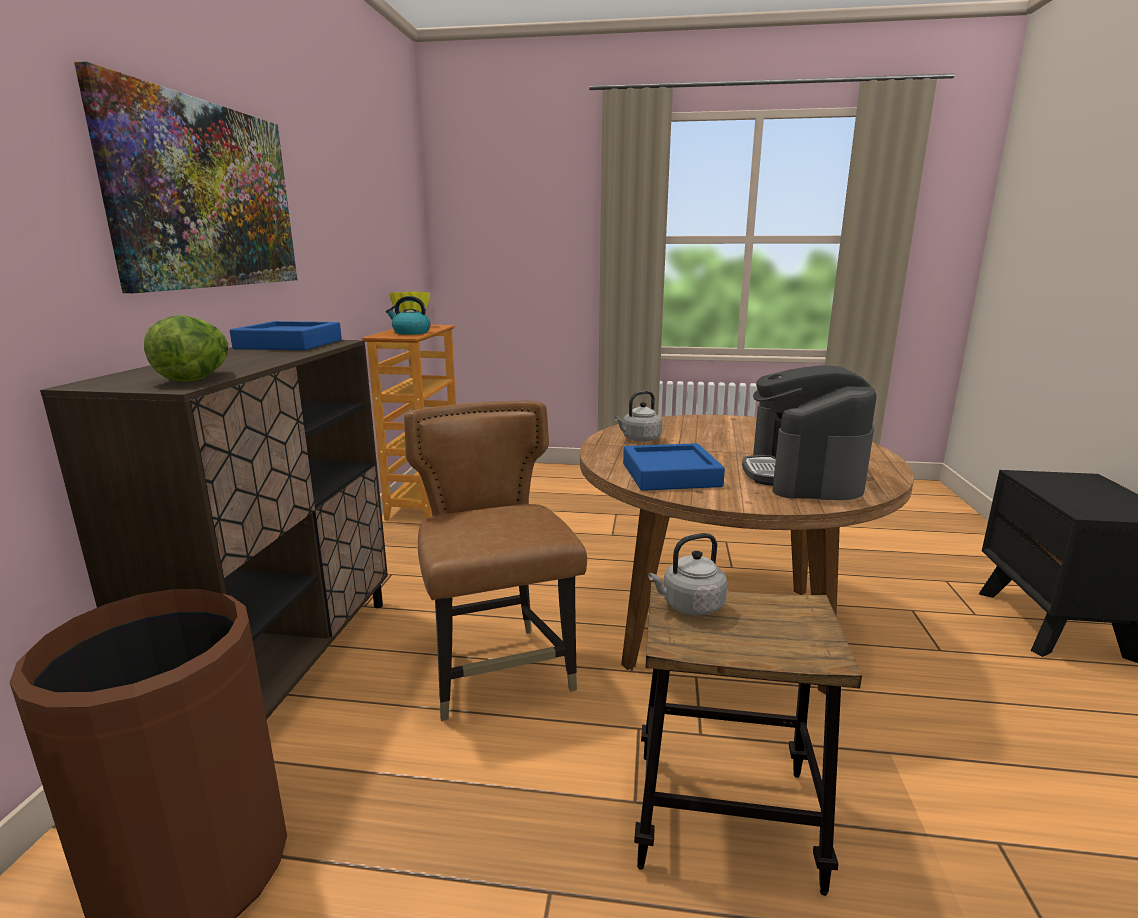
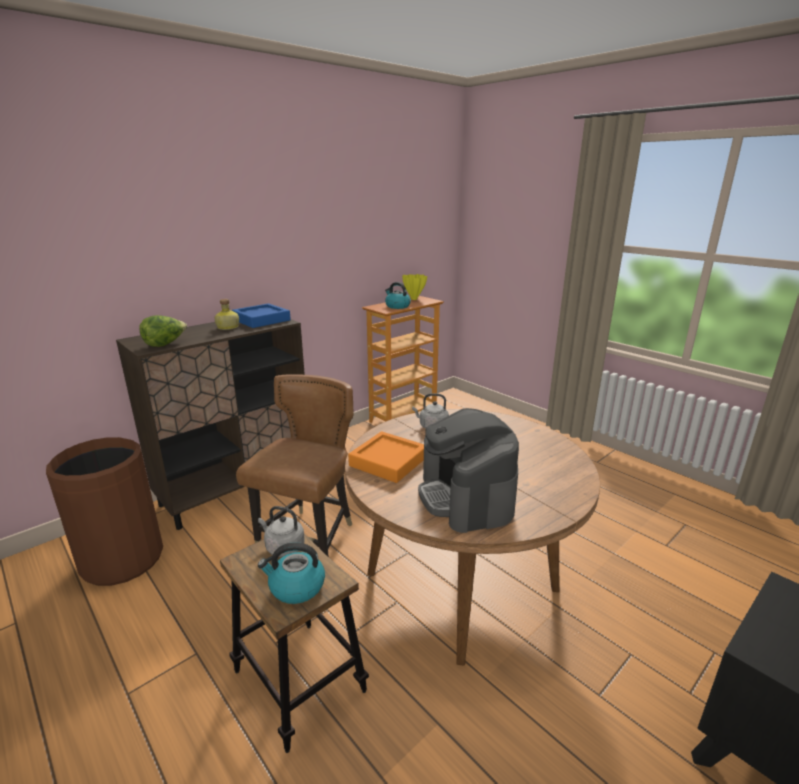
camera: 40 degrees right, 5 degrees up
picture [74,61,297,293] -> none
blue tray [623,443,725,491] -> orange tray [348,431,424,483]
coffee machine [742,365,877,500] -> coffee machine turned 60 degrees counterclockwise [418,408,519,533]
none -> bottle [214,299,239,330]
none -> kettle [258,543,325,604]

